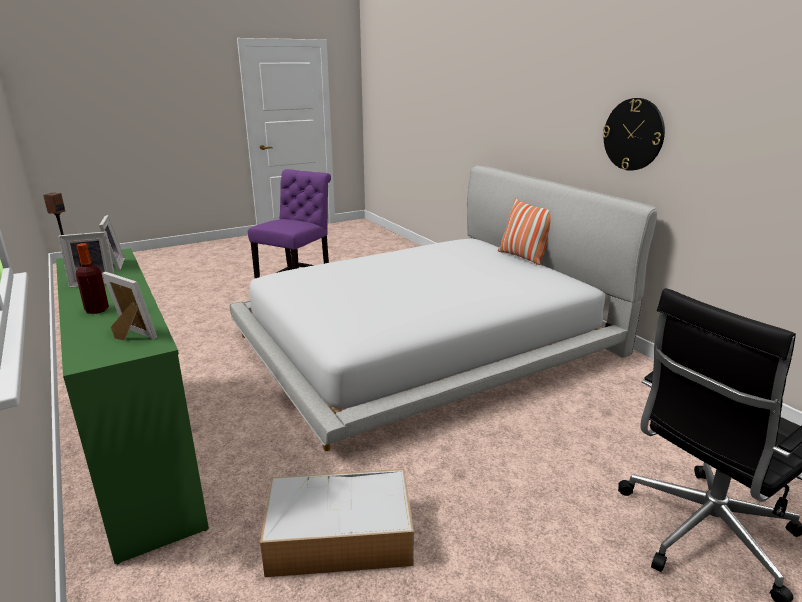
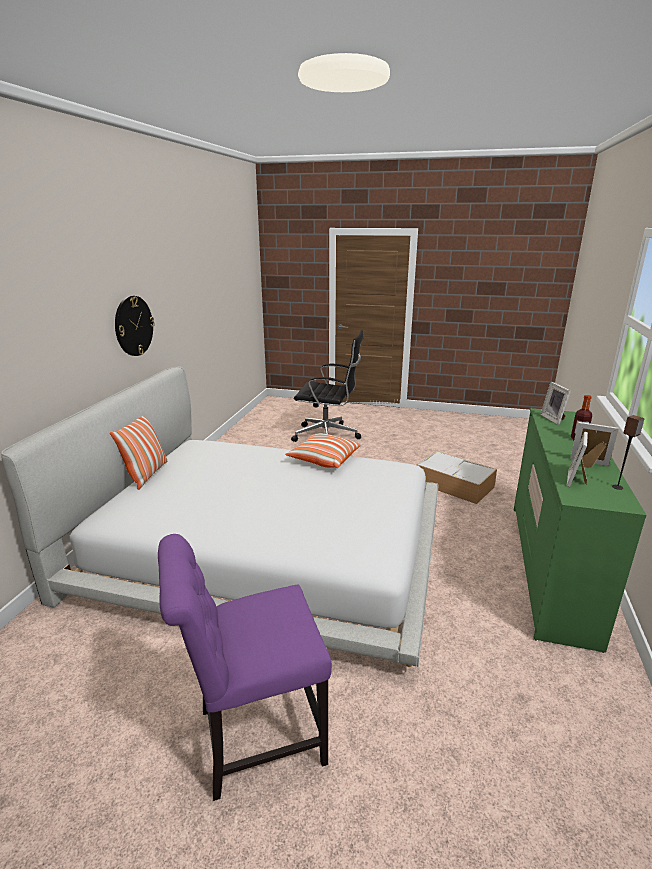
camera: 135 degrees left, 0 degrees up
none -> pillow [285,433,361,468]

